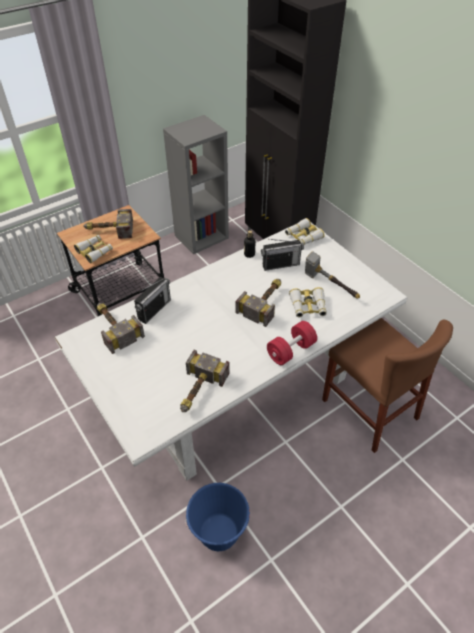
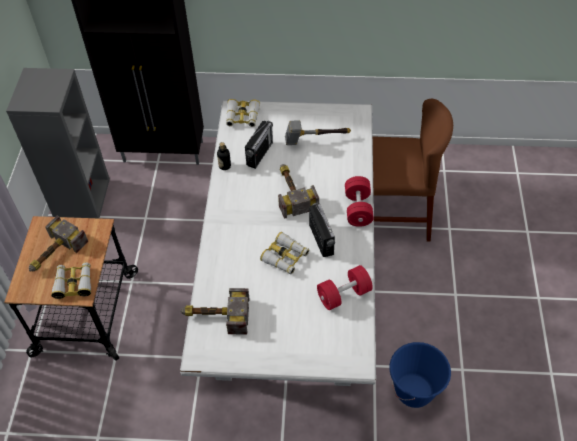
camera: 50 degrees left, 5 degrees up
radio [134,277,171,324] -> radio moved to [309,203,335,257]
hammer [180,350,230,412] -> red dumbbell [317,265,373,310]
binoculars [289,287,327,317] -> binoculars moved to [260,232,309,274]

